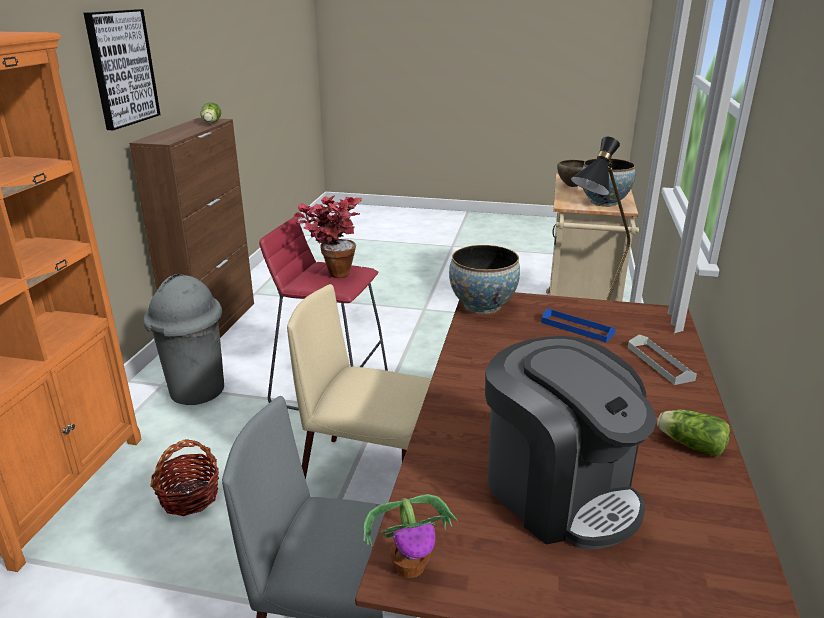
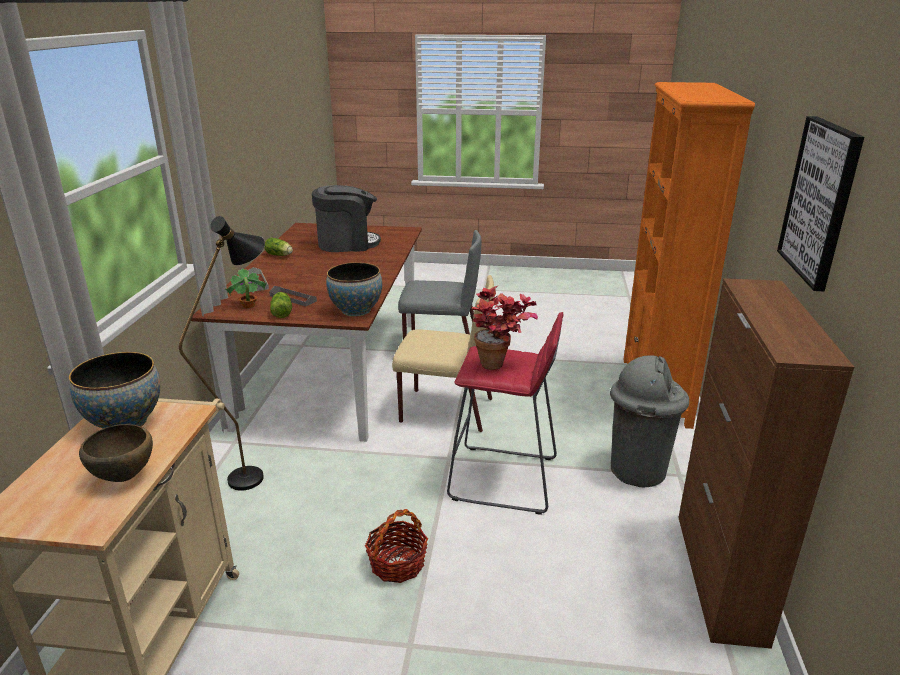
camera: 175 degrees right, 0 degrees up
basket [150,439,219,516] -> basket moved to [365,509,428,583]
lettuce [200,102,221,123] -> lettuce moved to [270,292,292,318]
potted plant [363,494,458,578] -> potted plant moved to [224,268,267,309]
coffee machine [485,336,656,550] -> coffee machine turned 120 degrees clockwise [312,185,381,252]
blue tray [541,308,616,343] -> grey tray [269,286,317,306]

